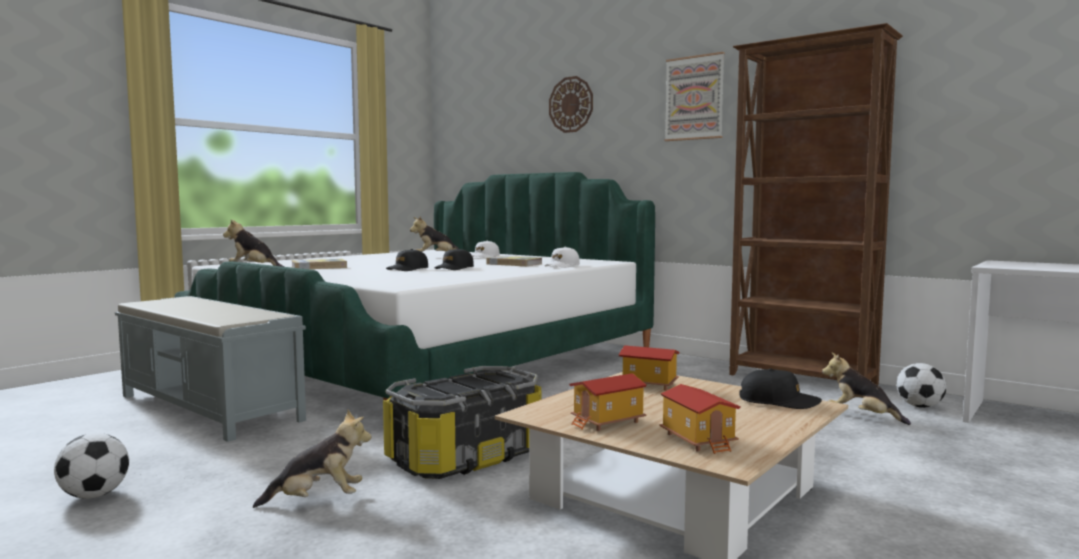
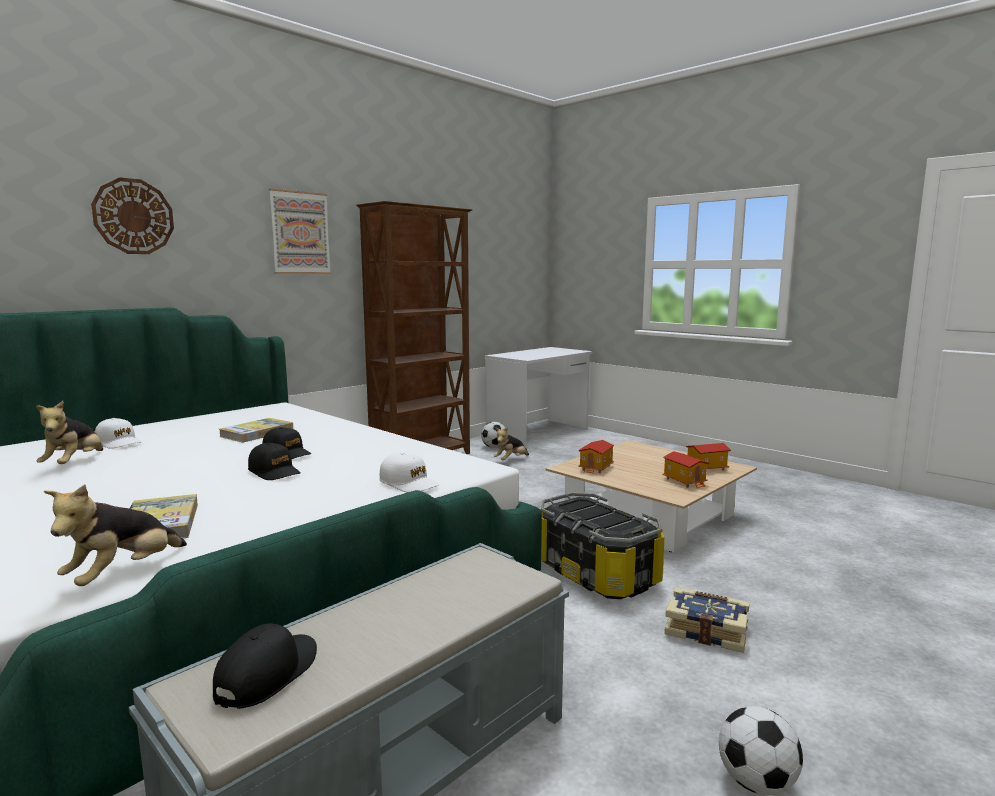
camera: 85 degrees left, 5 degrees up
plush toy [253,410,371,508] -> book [664,588,749,653]
white cap [545,247,580,268] -> white cap moved to [379,453,439,492]
black cap [740,369,822,409] -> black cap moved to [213,623,317,709]

